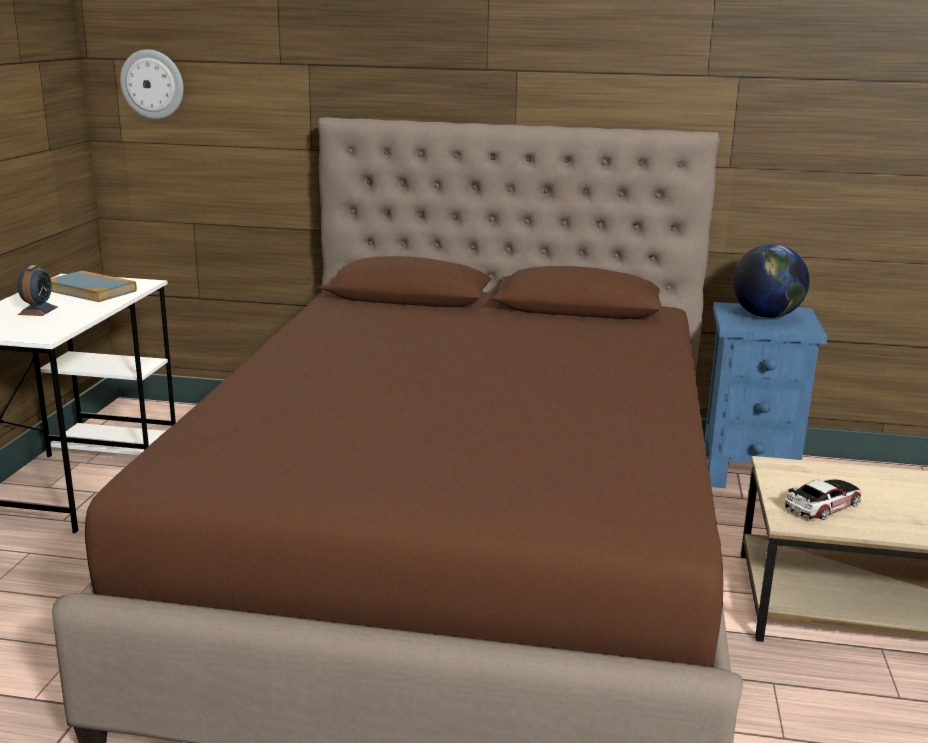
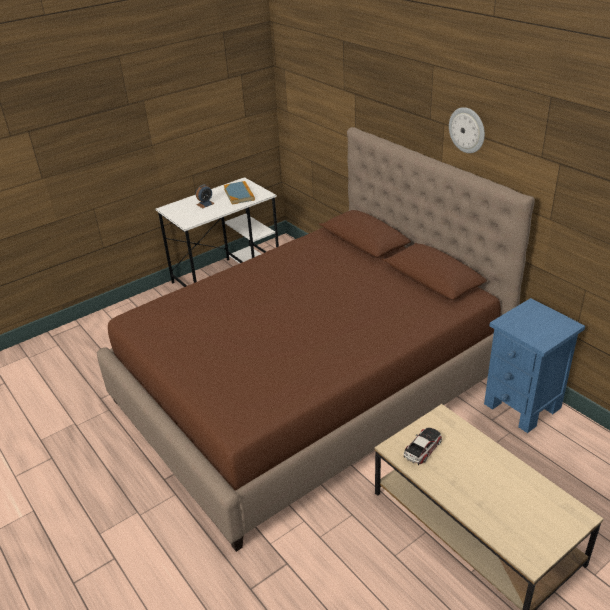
camera: 45 degrees right, 15 degrees up
wall clock [120,49,183,119] -> wall clock moved to [449,107,485,153]
globe [732,244,810,318] -> none
toy car [785,479,861,520] -> toy car turned 60 degrees counterclockwise [404,428,442,465]

